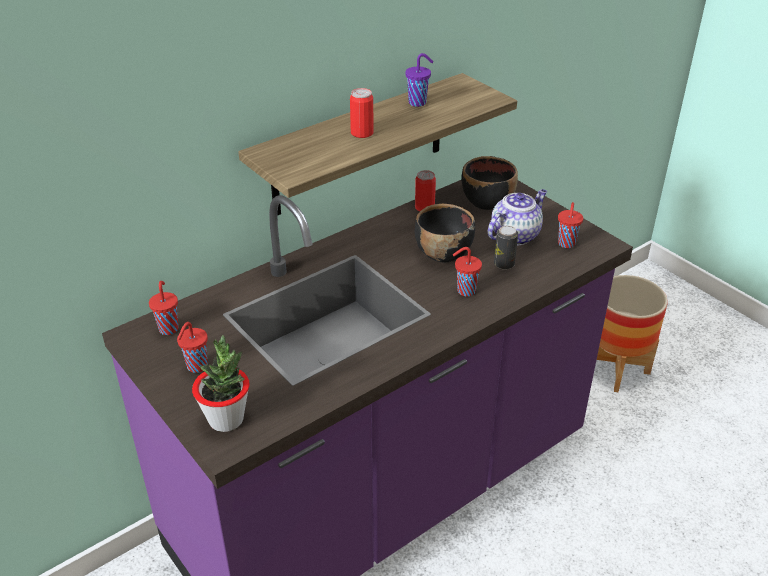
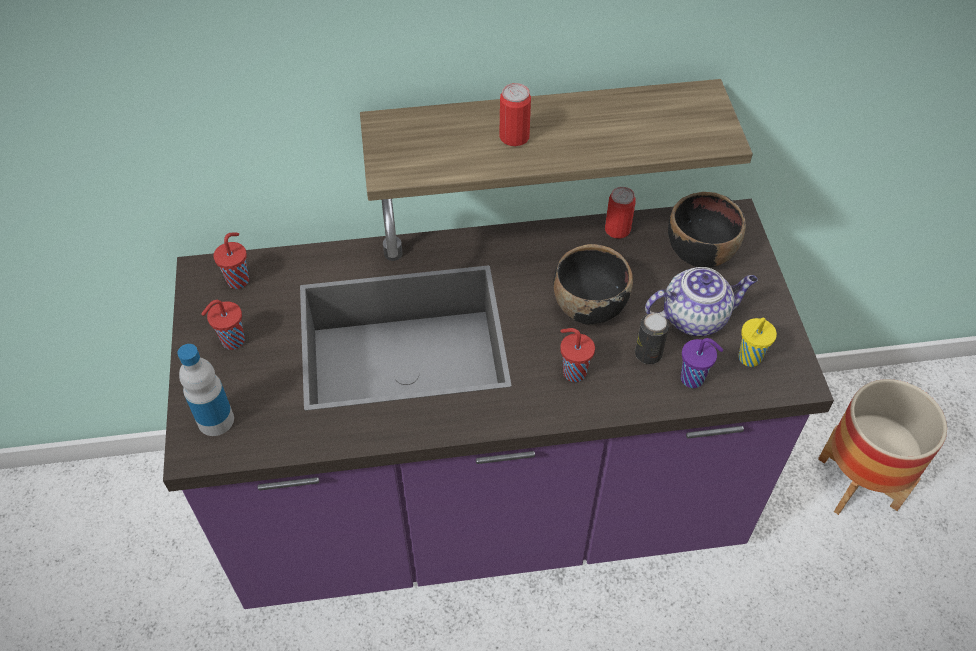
camera: 30 degrees right, 15 degrees up
potted plant [192,335,250,432] -> bottle [178,344,234,436]
purple cup [405,53,434,107] -> purple cup moved to [681,338,723,388]
red cup [558,202,583,248] -> yellow cup [738,317,777,367]

